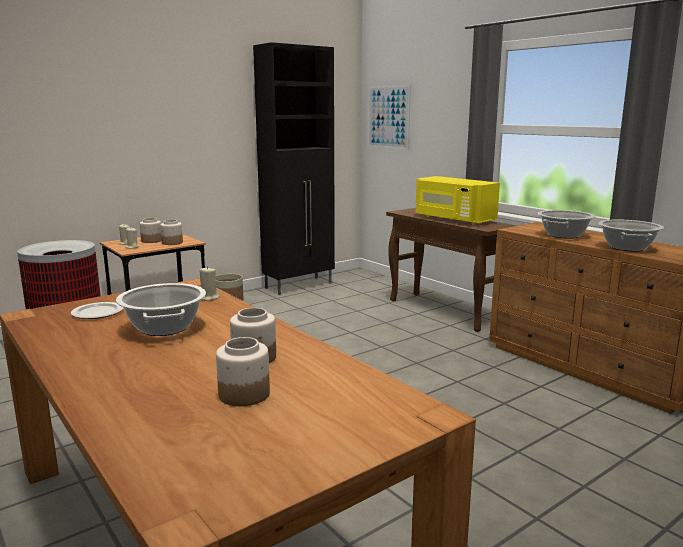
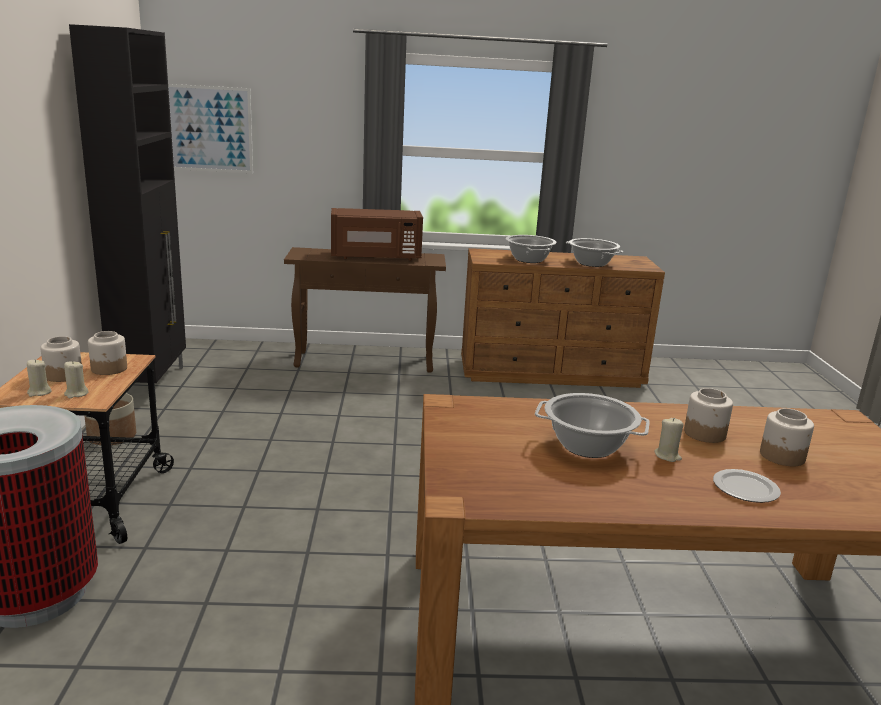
camera: 55 degrees left, 5 degrees up
plate [71,302,124,319] -> plate moved to [713,469,781,503]
beige candle [200,266,220,301] -> beige candle moved to [654,418,684,462]
yellow microwave [415,176,500,225] -> brown microwave [331,208,423,261]

